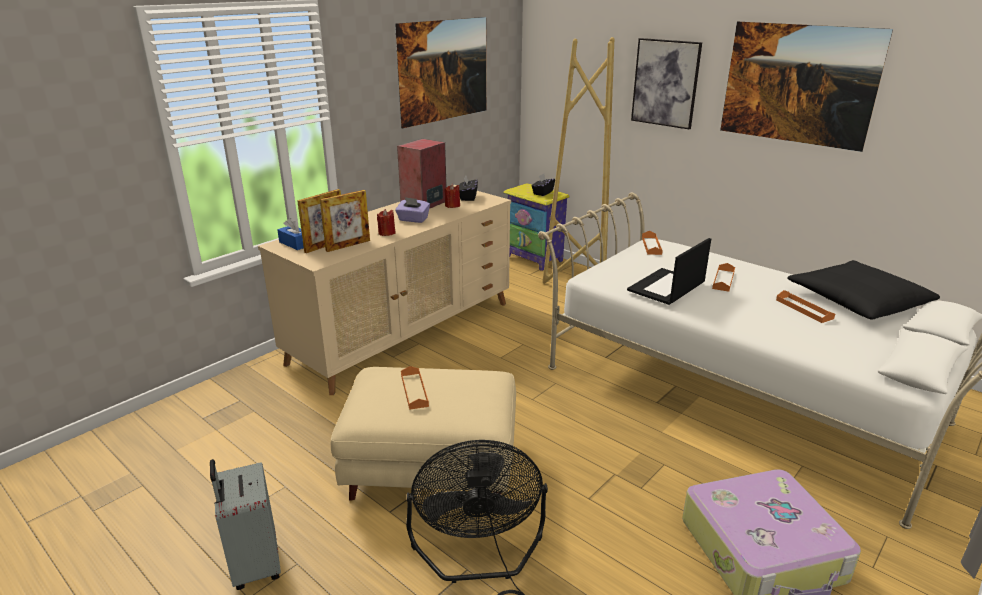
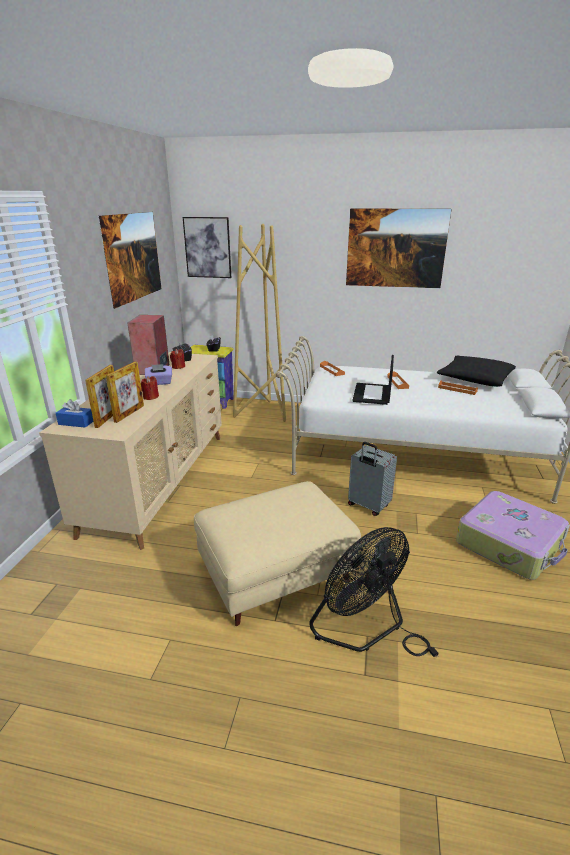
camera: 30 degrees left, 0 degrees up
grey suitcase [210,459,281,590] -> grey suitcase moved to [348,442,397,516]
orange tray [401,366,429,410] -> none
picture [631,38,702,129] -> picture moved to [183,217,231,278]

